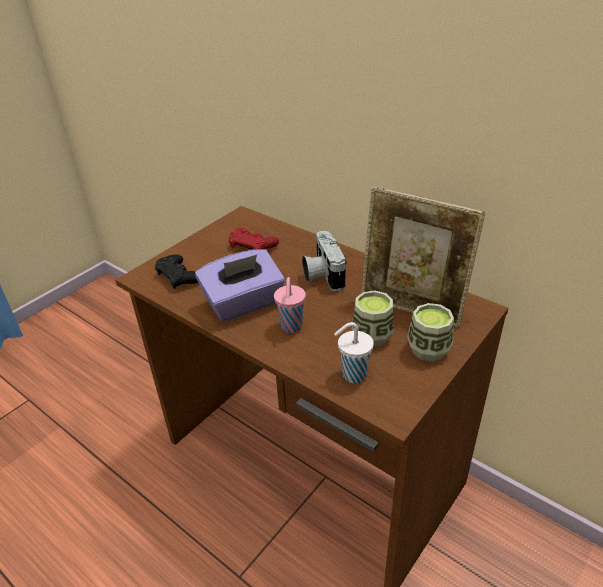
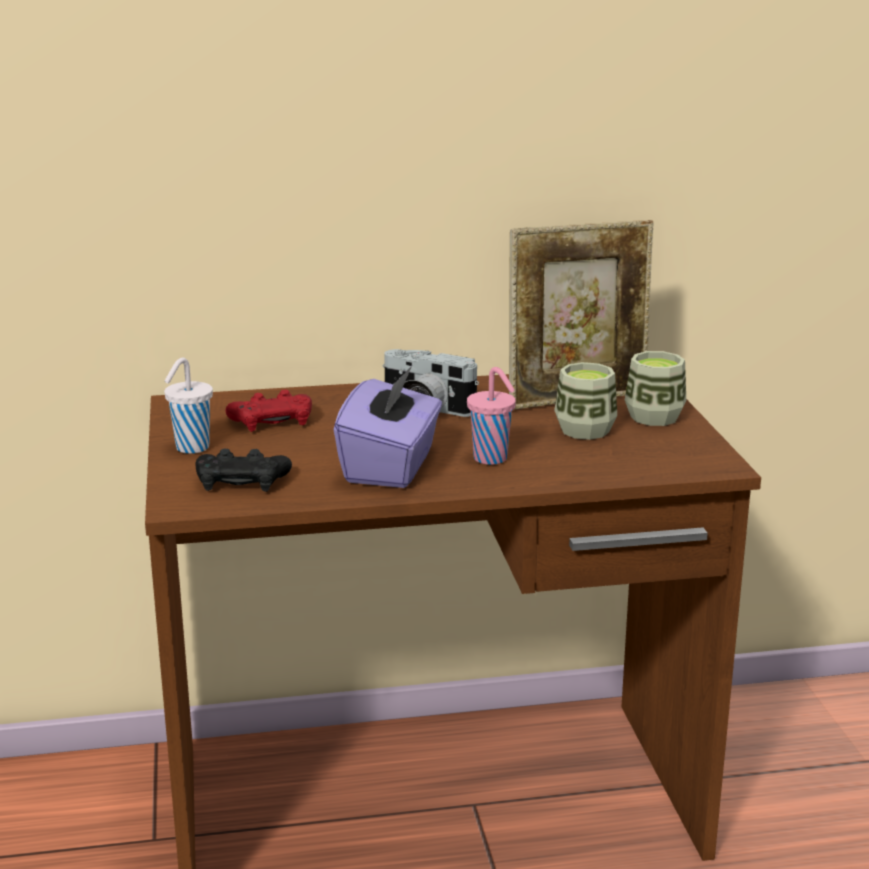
camera: 50 degrees left, 15 degrees down
white cup [334,322,374,384] -> white cup moved to [164,358,213,454]

